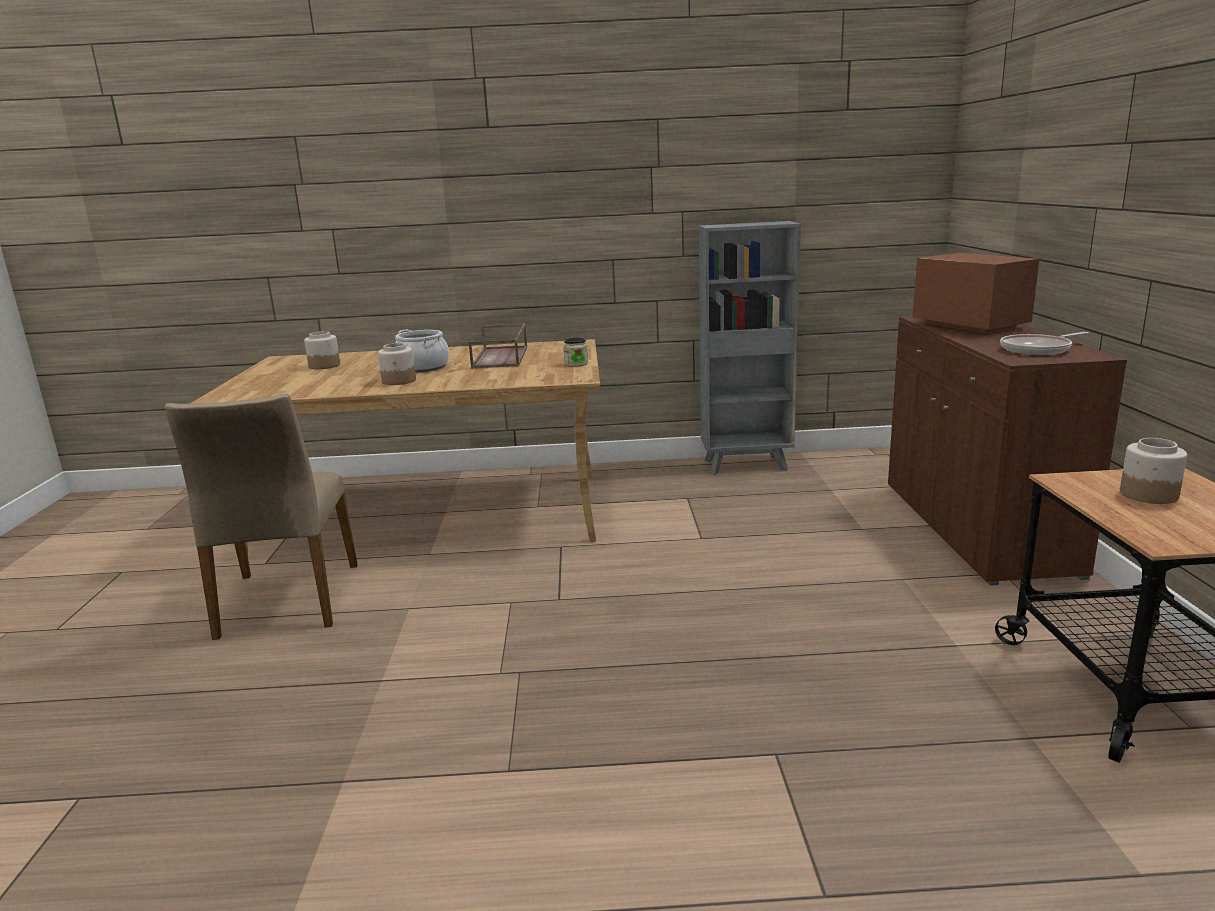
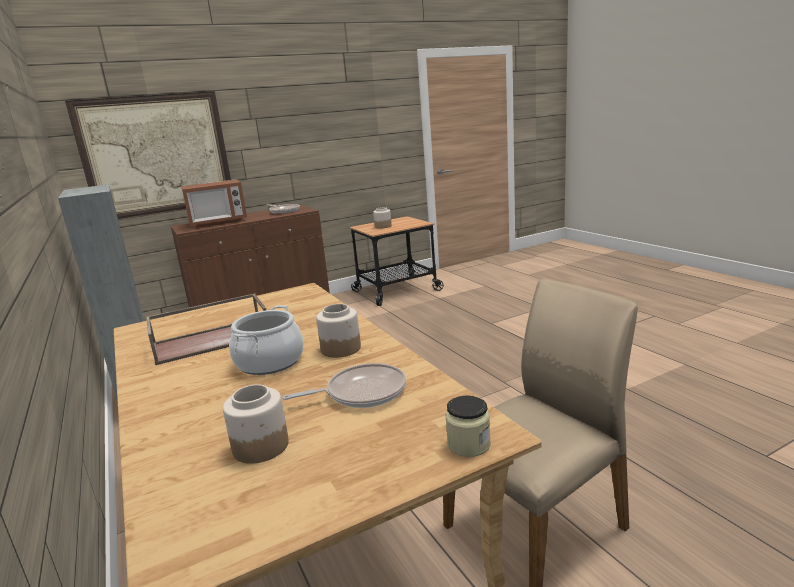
camera: 115 degrees left, 0 degrees up
jar [563,337,588,367] -> jar moved to [446,396,491,457]
microwave [913,253,1039,334] -> microwave turned 150 degrees counterclockwise [181,179,247,228]
none -> picture [65,91,231,220]
none -> frying pan [282,363,406,408]

